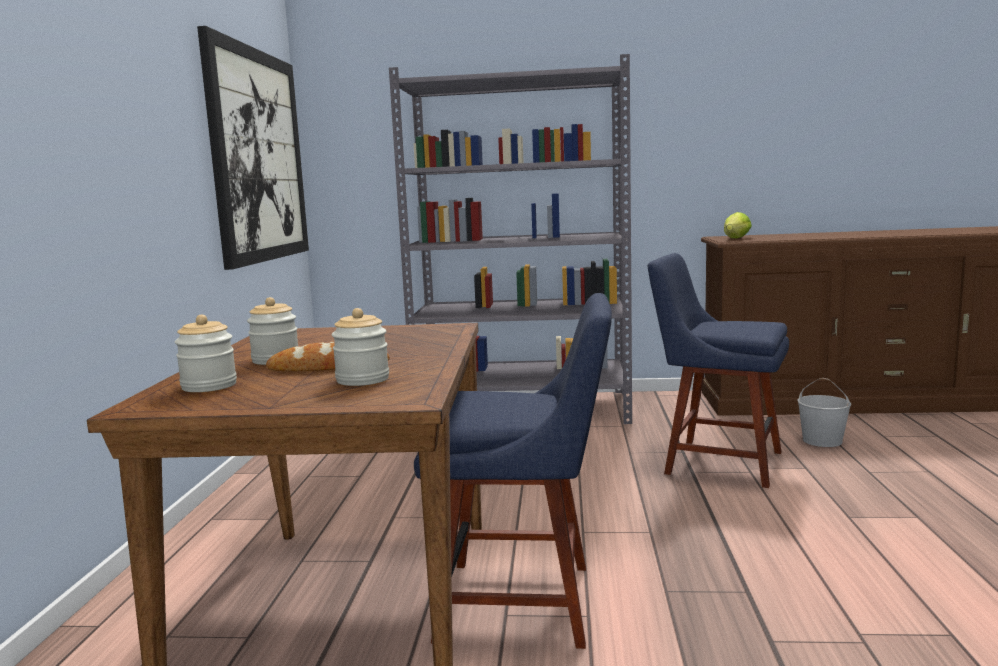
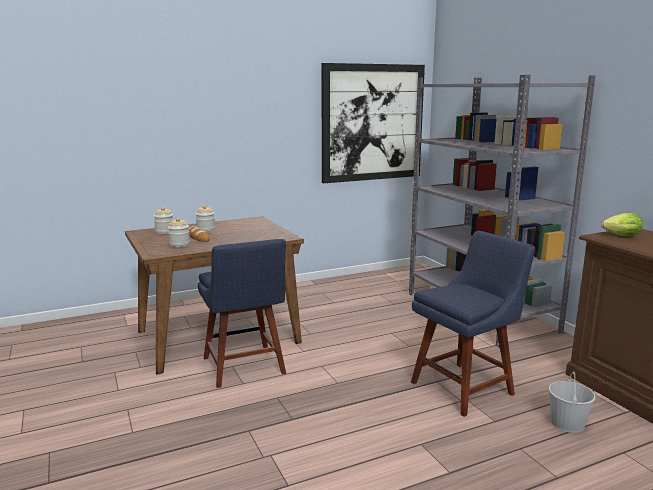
camera: 60 degrees right, 5 degrees up
blue chair [648,253,789,488] -> blue chair turned 60 degrees clockwise [411,231,535,417]

